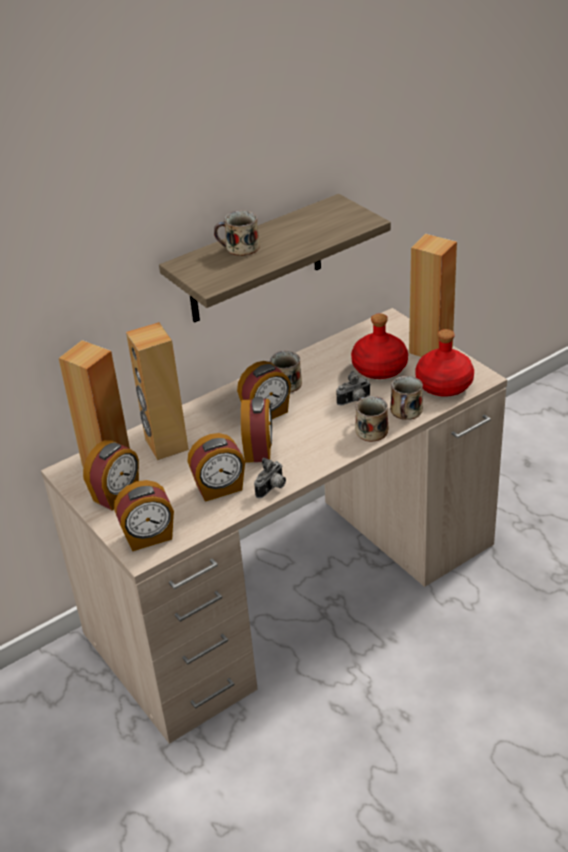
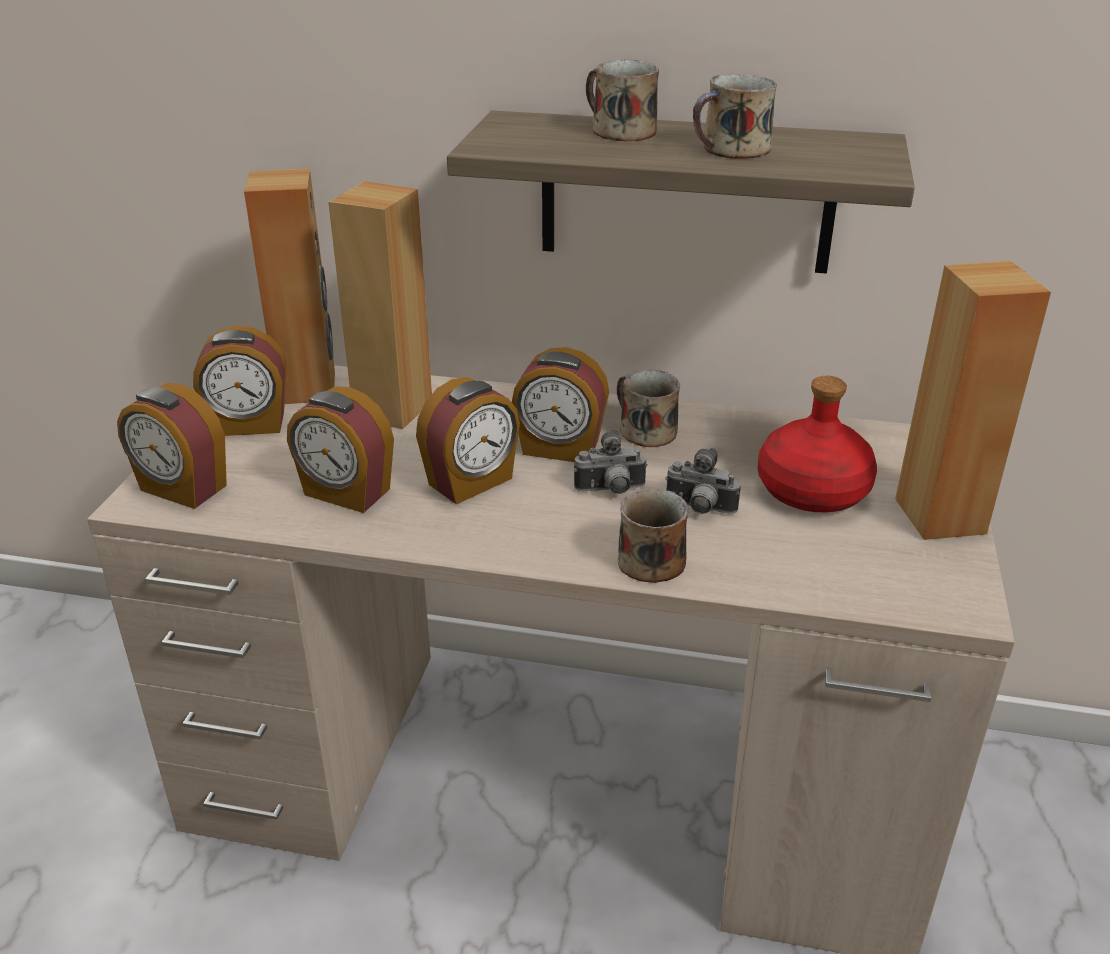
camera: 45 degrees right, 5 degrees down
camera [254,458,286,498] -> camera moved to [574,429,648,494]
mug [390,376,423,420] -> mug moved to [693,74,777,159]
red bottle [415,329,474,396] -> none

